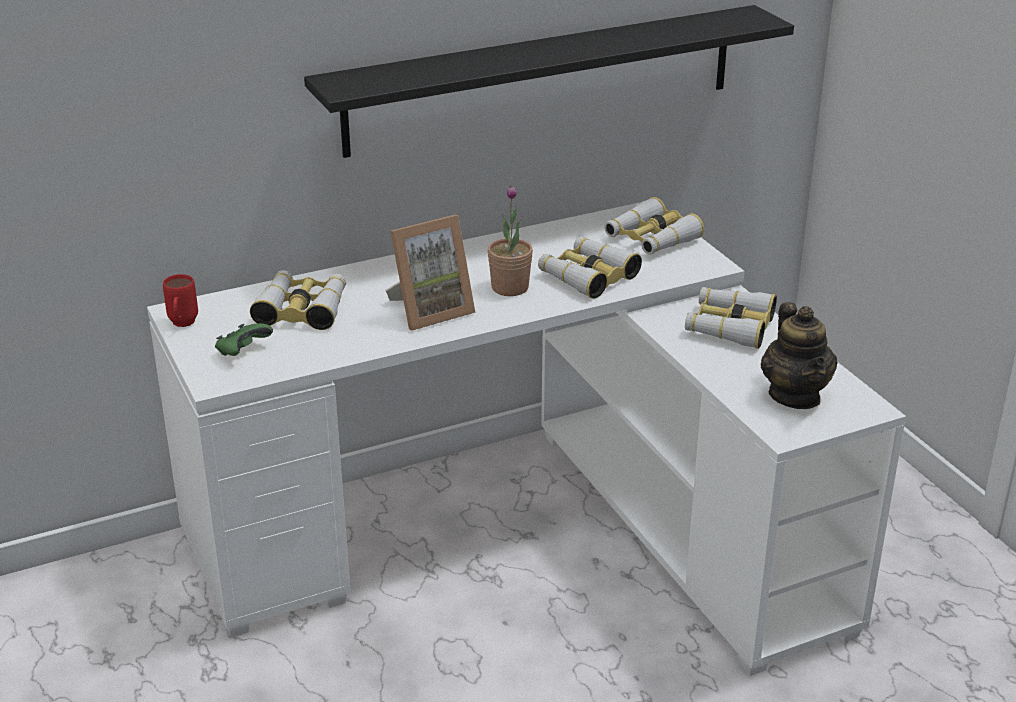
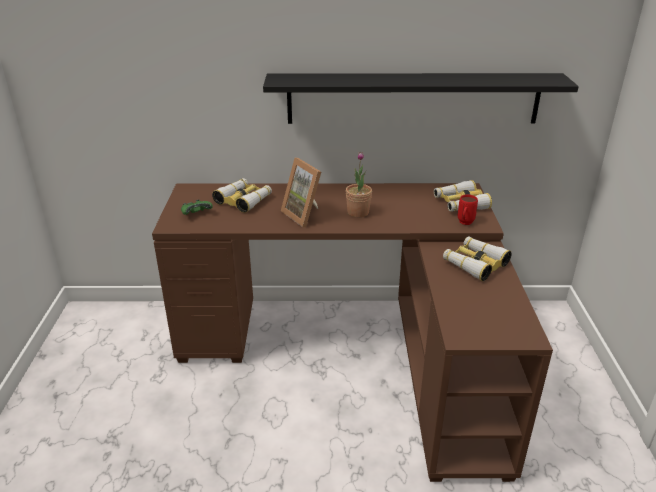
camera: 25 degrees right, 0 degrees up
white desk [147,202,906,676] -> brown desk [152,183,553,482]
red mug [163,274,198,327] -> red mug moved to [458,195,478,225]
picture frame [385,215,476,331] -> picture frame turned 60 degrees clockwise [281,158,321,227]
binoculars [538,236,642,299] -> none
teapot [761,302,838,409] -> none

